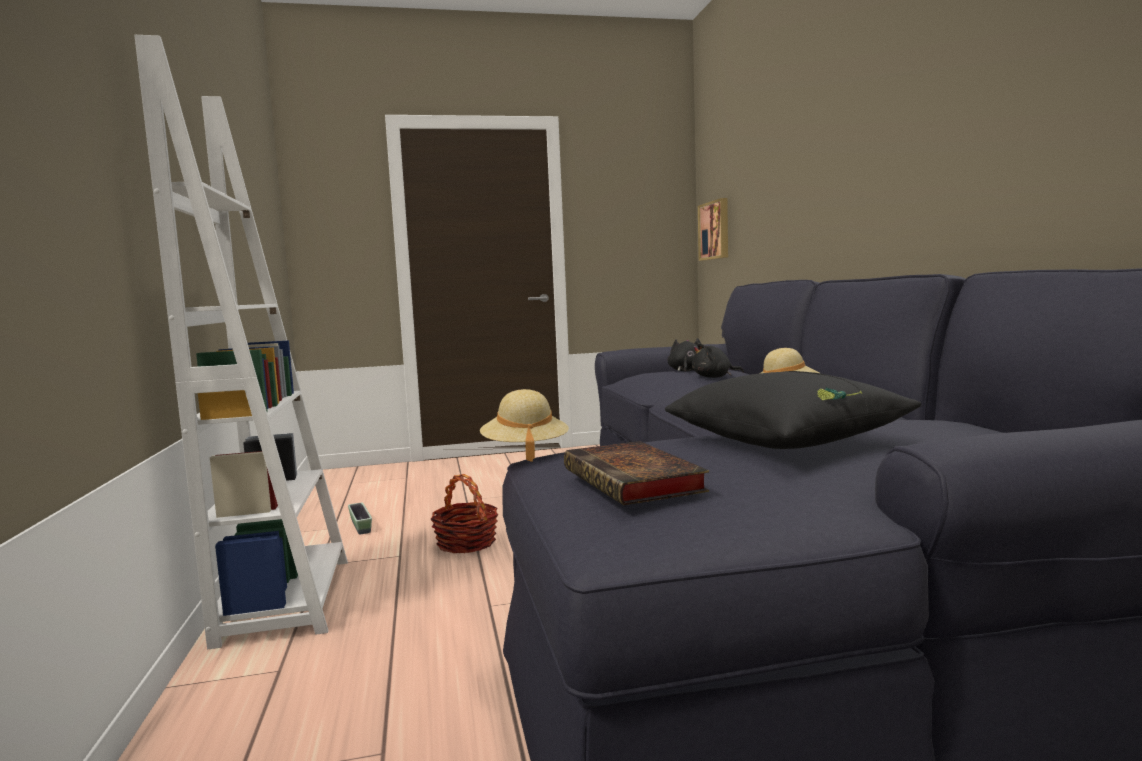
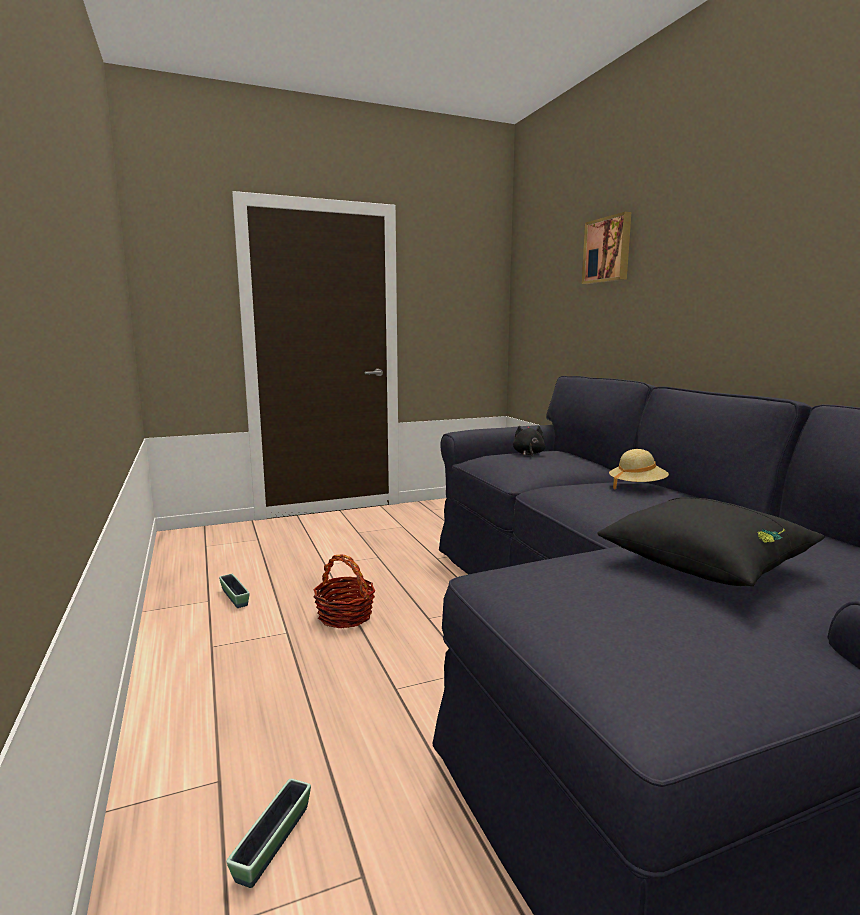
camera: 10 degrees left, 5 degrees up
white bookcase [134,35,348,650] -> none
beige hat [480,389,569,462] -> none
book [564,441,709,505] -> none
black plush toy [692,343,744,378] -> none
picture [698,198,728,261] -> picture moved to [582,212,631,284]
none -> planter [226,779,311,888]

